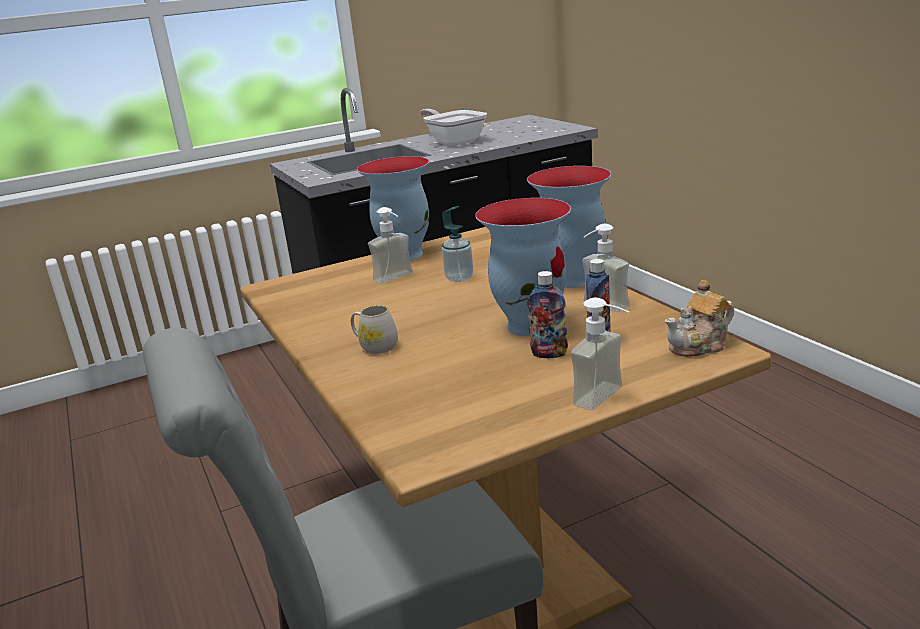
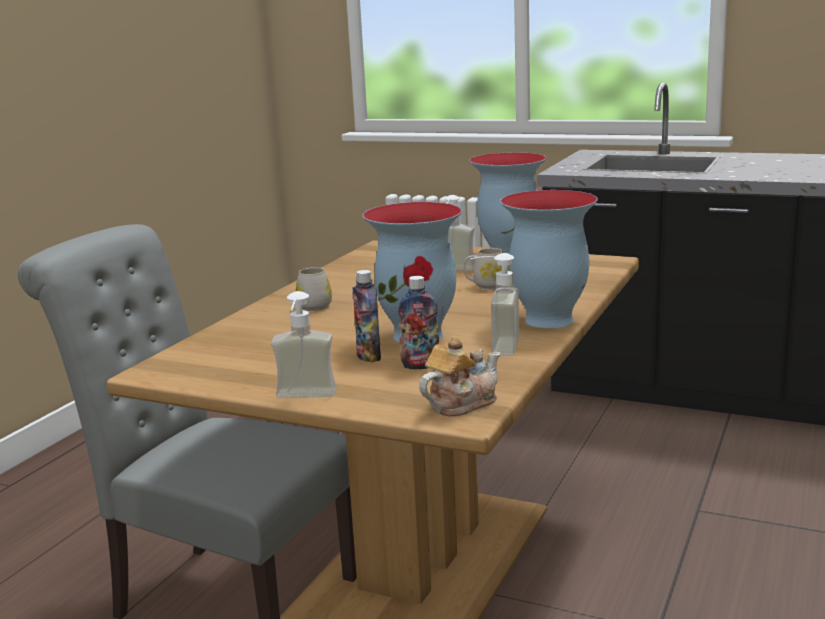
camera: 50 degrees right, 5 degrees down
frying pan [420,109,487,146] -> none
soap dispenser [442,206,473,282] -> white mug [463,248,503,290]
teapot [665,280,734,357] -> teapot turned 120 degrees clockwise [419,337,500,417]

